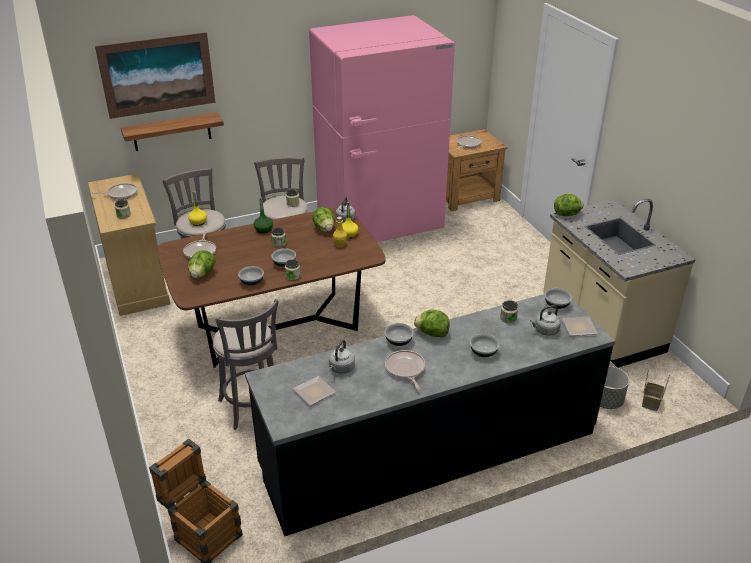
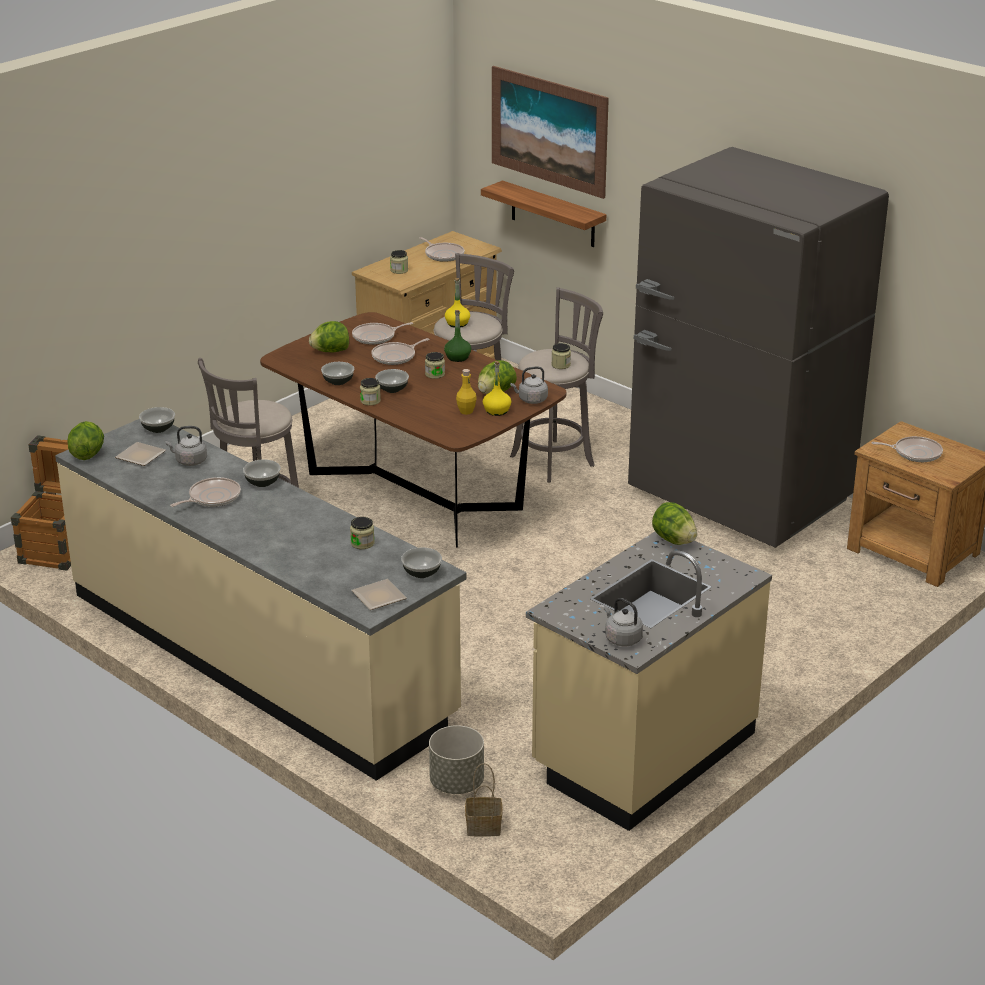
camera: 65 degrees right, 5 degrees down
black counter [245,294,615,536] -> beige counter [55,419,467,781]
pink fridge [309,15,455,242] -> grey fridge [628,147,889,548]
lettuce [414,310,450,338] -> lettuce moved to [67,421,104,460]
bowl [470,334,500,357] -> bowl moved to [139,407,175,433]
grey kettle [530,305,561,336] -> grey kettle moved to [604,598,643,646]
none -> frying pan [371,338,429,365]

